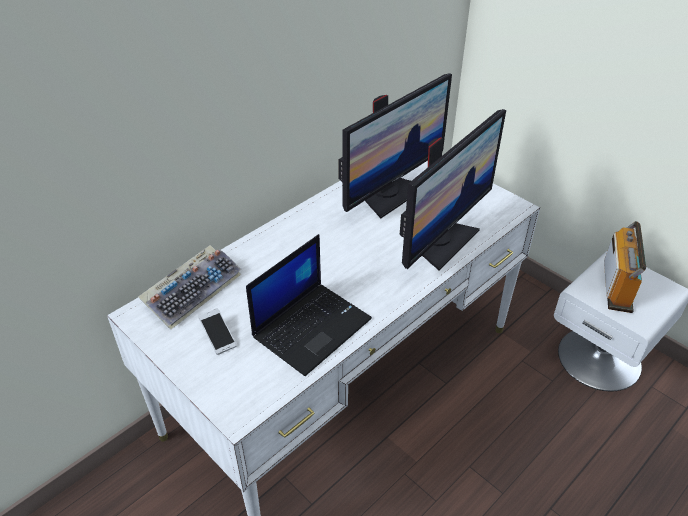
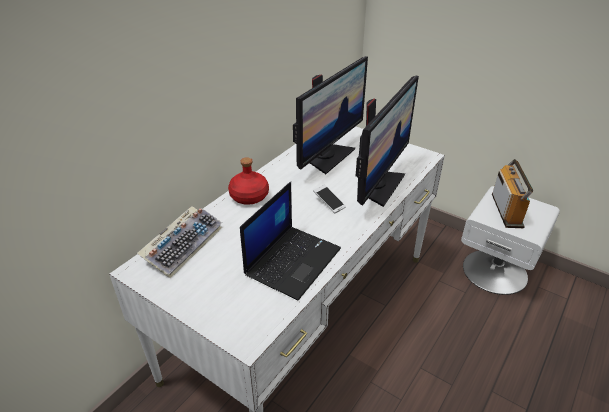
camera: 10 degrees left, 5 degrees down
phone [198,308,237,355] -> phone moved to [313,184,346,213]
none -> red bottle [228,157,269,205]

